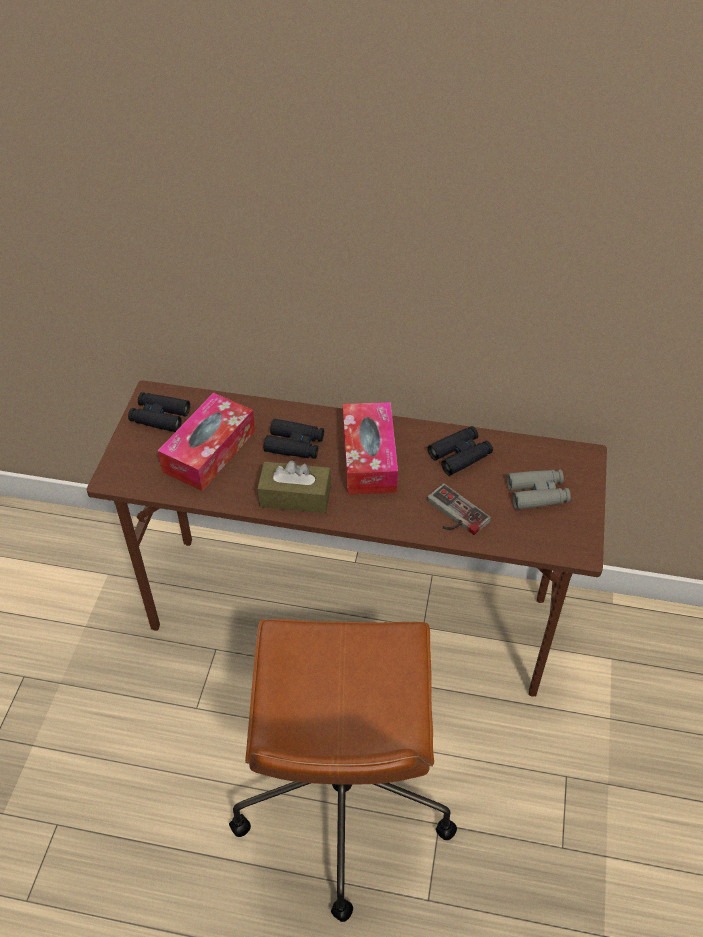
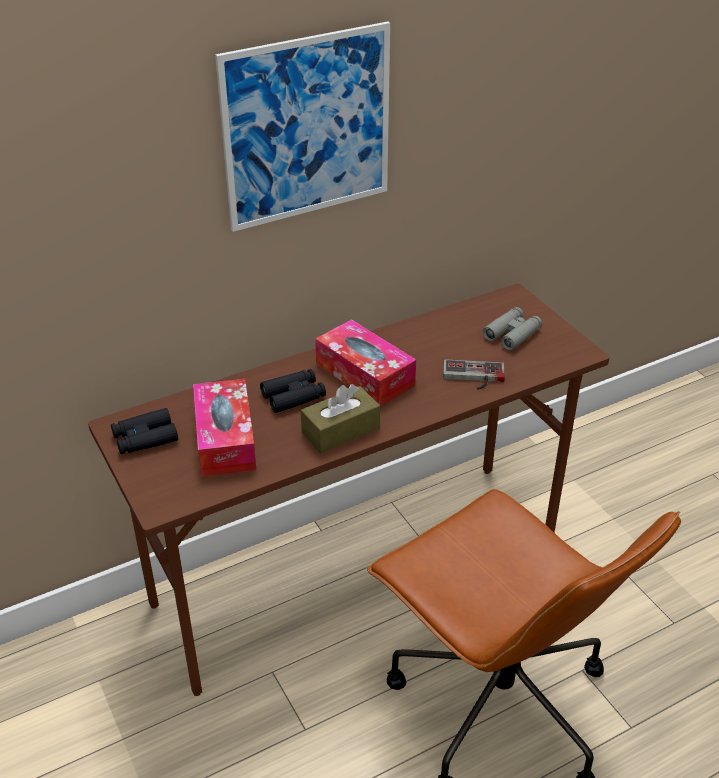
camera: 40 degrees left, 10 degrees down
black binoculars [428,426,493,476] -> none
none -> picture [215,22,390,232]

